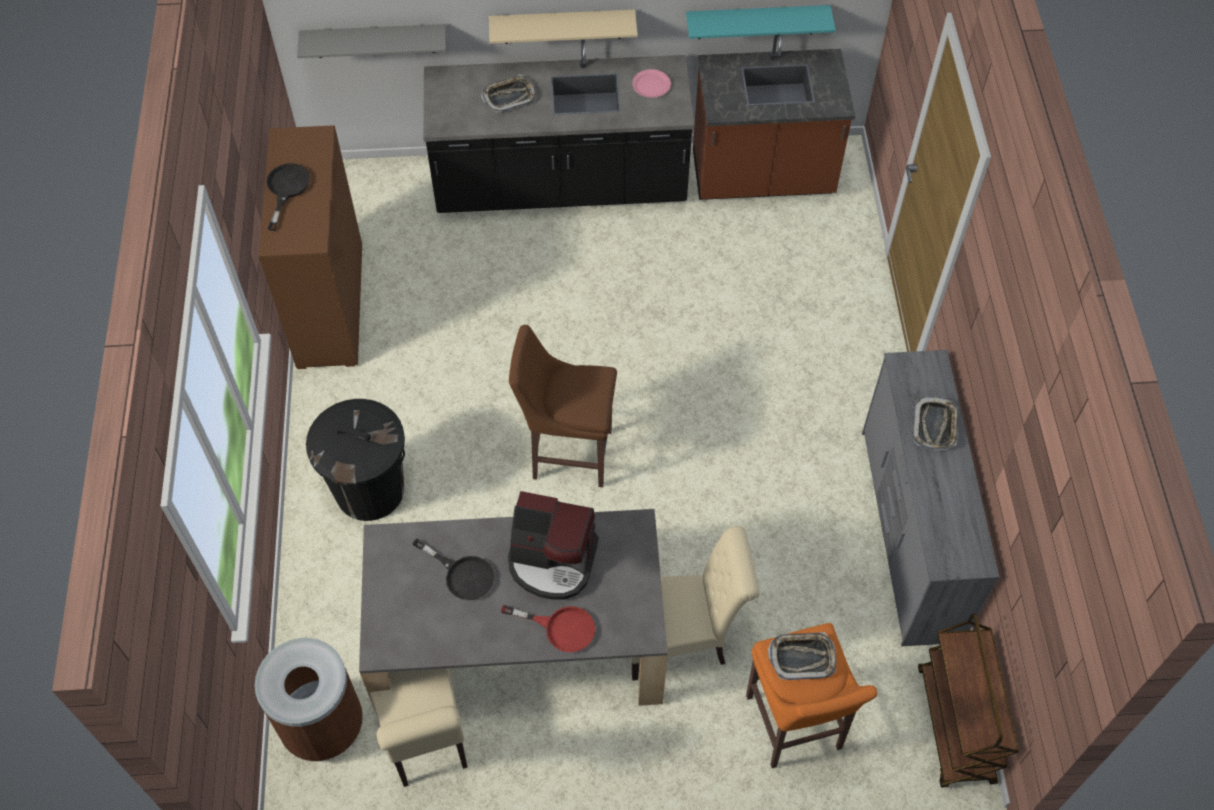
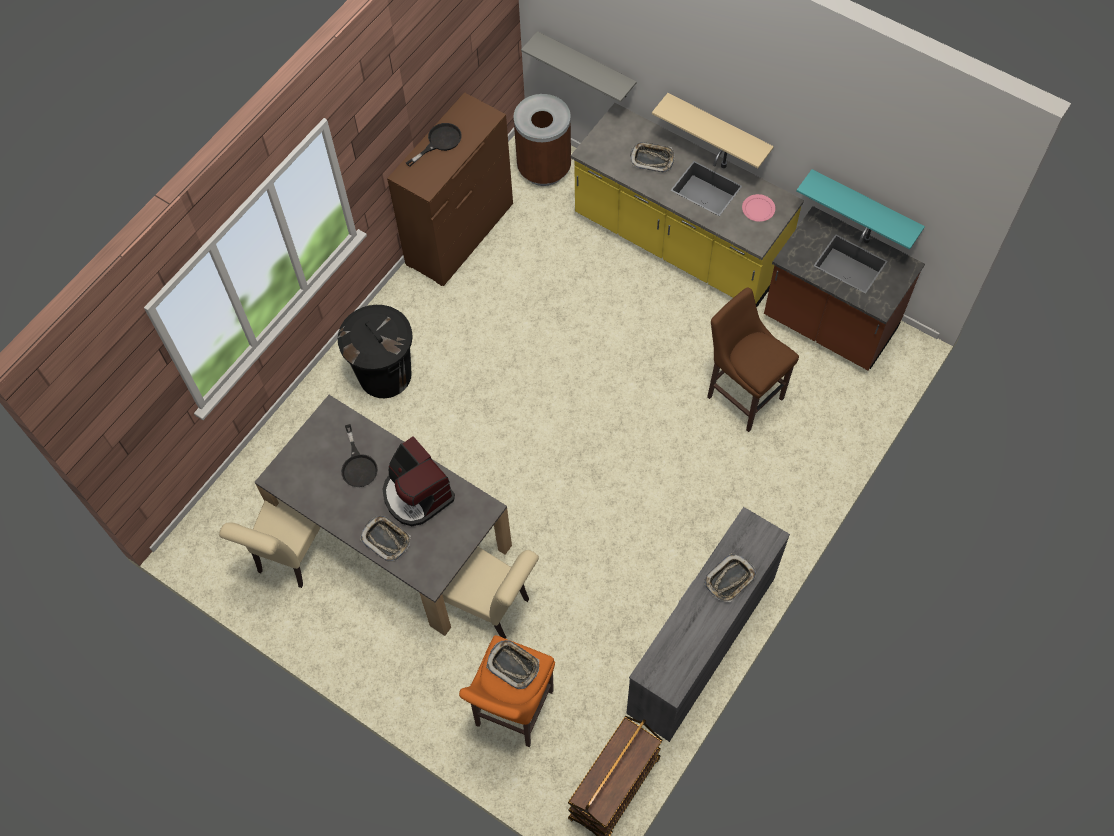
camera: 40 degrees right, 5 degrees up
brown trash can [255,638,363,761] -> brown trash can moved to [513,94,571,186]
black counter [423,39,694,213] -> yellow counter [571,103,804,308]
red frying pan [501,605,595,652] -> tray [360,516,411,562]
brown stool [509,325,617,487] -> brown stool moved to [707,288,799,432]

